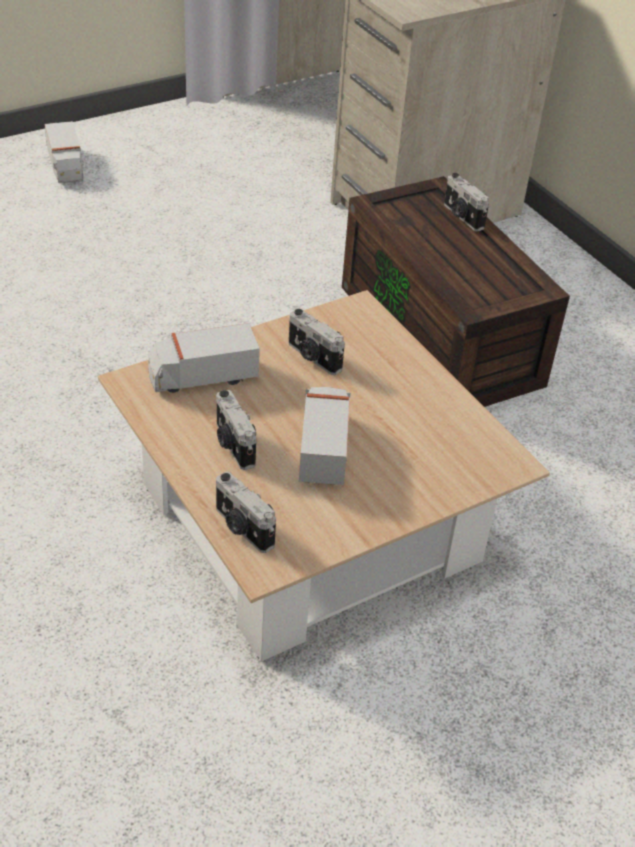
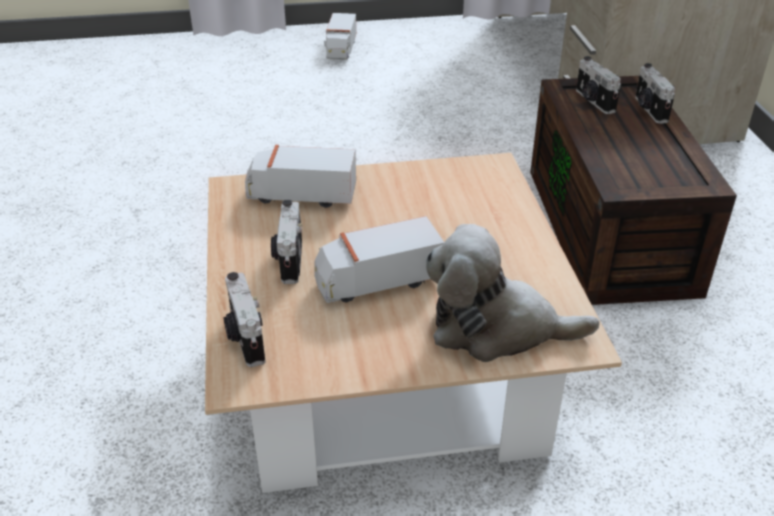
camera: 25 degrees right, 5 degrees down
camera [289,309,345,375] -> camera moved to [576,56,621,114]
toy truck [299,387,350,485] -> toy truck turned 135 degrees counterclockwise [315,216,444,303]
none -> plush toy [426,224,599,362]

